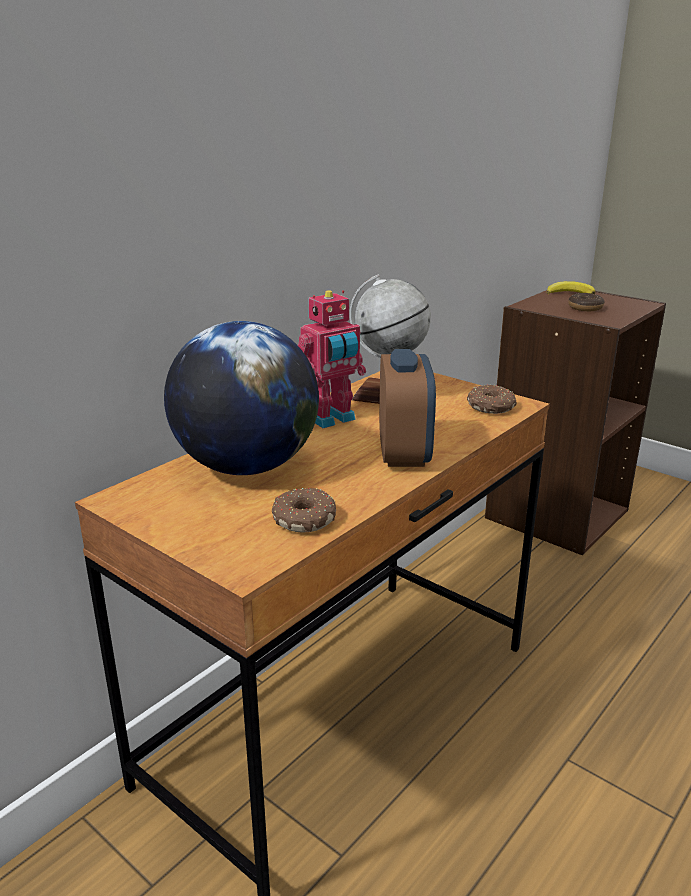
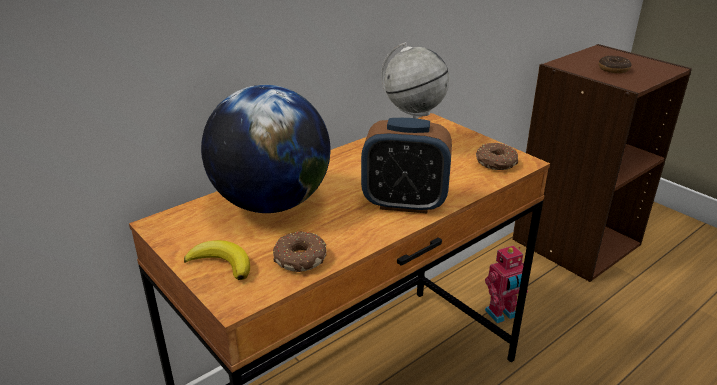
camera: 10 degrees right, 5 degrees up
toy robot [298,290,366,428] -> toy robot moved to [485,245,528,323]
alarm clock [379,349,436,467] -> alarm clock turned 90 degrees clockwise [361,118,452,213]
banana [547,281,595,294] -> banana moved to [184,240,250,280]

